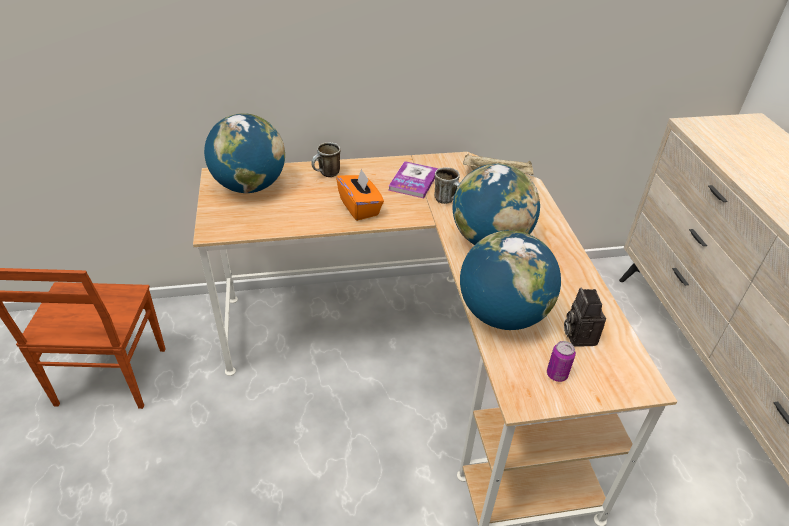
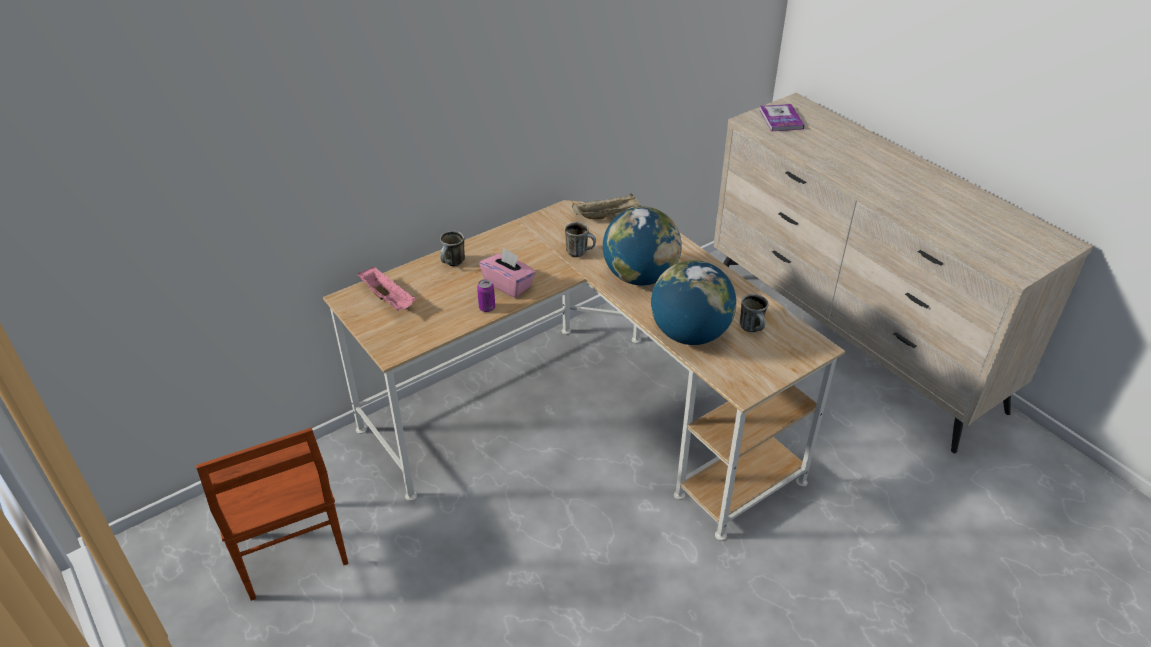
camera: 25 degrees left, 0 degrees up
globe [204,113,285,193] -> pink tray [358,267,416,311]
orange tissue box [336,168,384,221] -> pink tissue box [479,248,536,298]
book [389,161,439,198] -> book moved to [759,104,804,131]
can [547,341,576,382] -> can moved to [477,279,495,312]
camera [564,287,606,347] -> mug [740,294,768,332]

